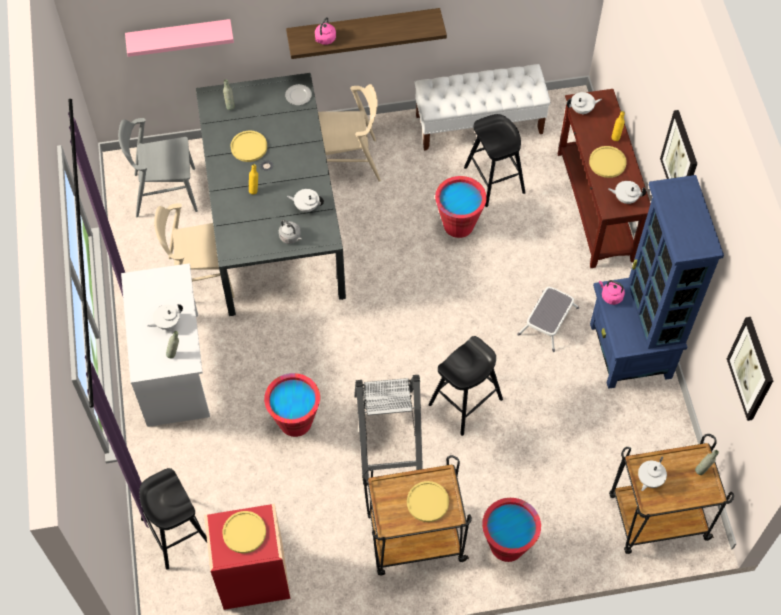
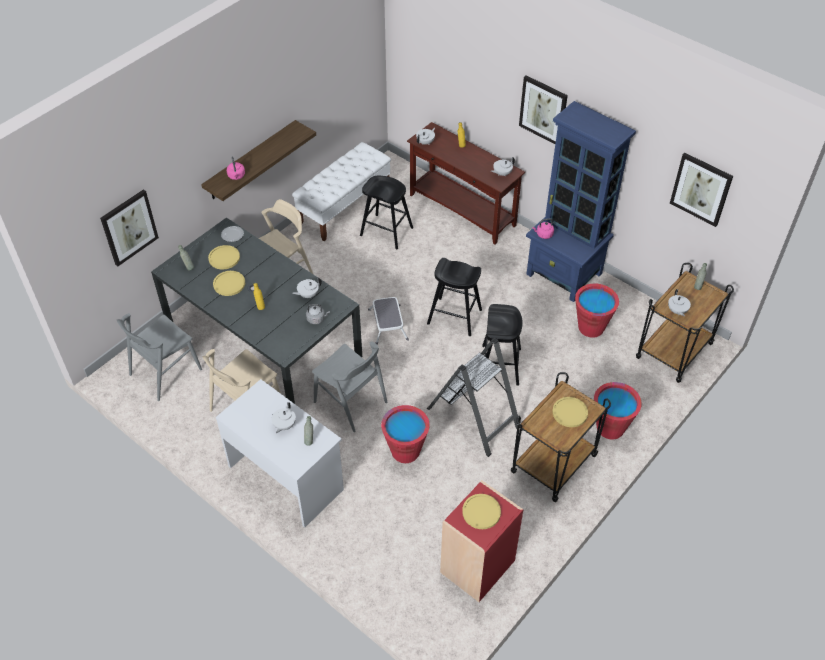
camera: 40 degrees left, 10 degrees down
pink shelf [125,19,234,57] -> picture [100,189,159,266]
black stool [139,468,207,570] -> black stool moved to [427,258,482,336]
red bucket [435,176,487,238] -> red bucket moved to [575,284,619,338]
grey step ladder [517,287,579,352] -> grey step ladder moved to [368,297,409,344]
yellow plate [589,146,627,178] -> yellow plate moved to [208,245,240,270]
none -> grey chair [312,341,387,432]

